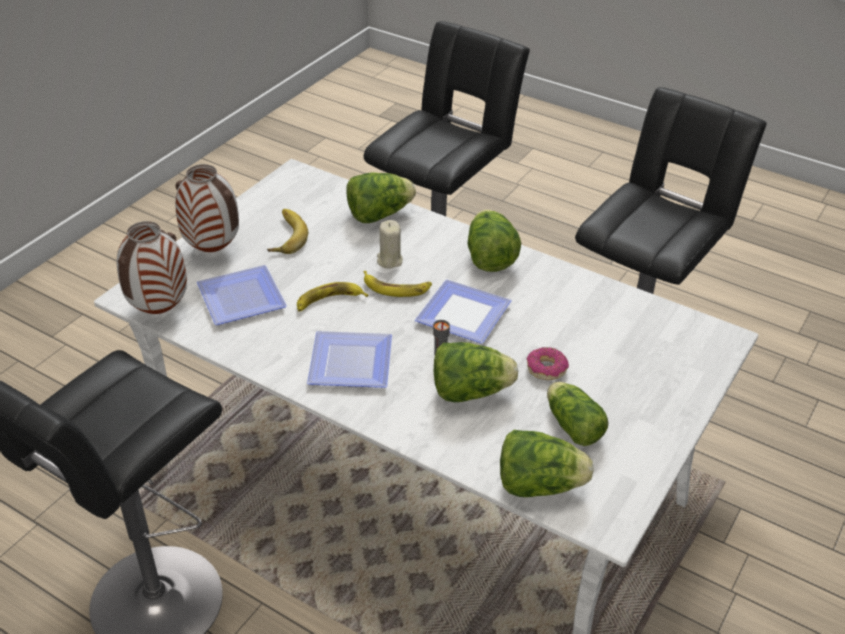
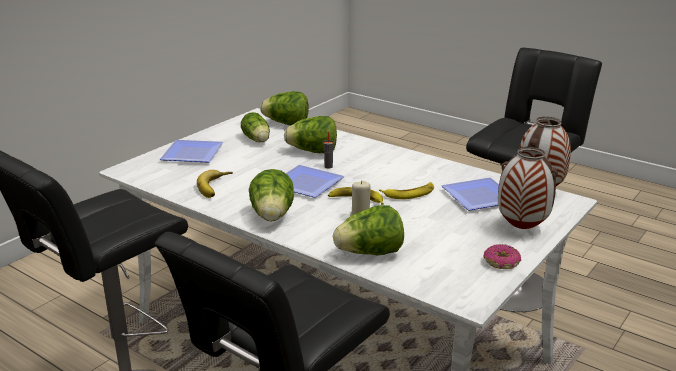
camera: 175 degrees left, 15 degrees down
banana [267,209,308,254] -> banana moved to [197,170,233,198]
plate [307,331,392,388] -> plate moved to [160,140,223,163]
donut [527,347,569,380] -> donut moved to [484,244,521,269]

